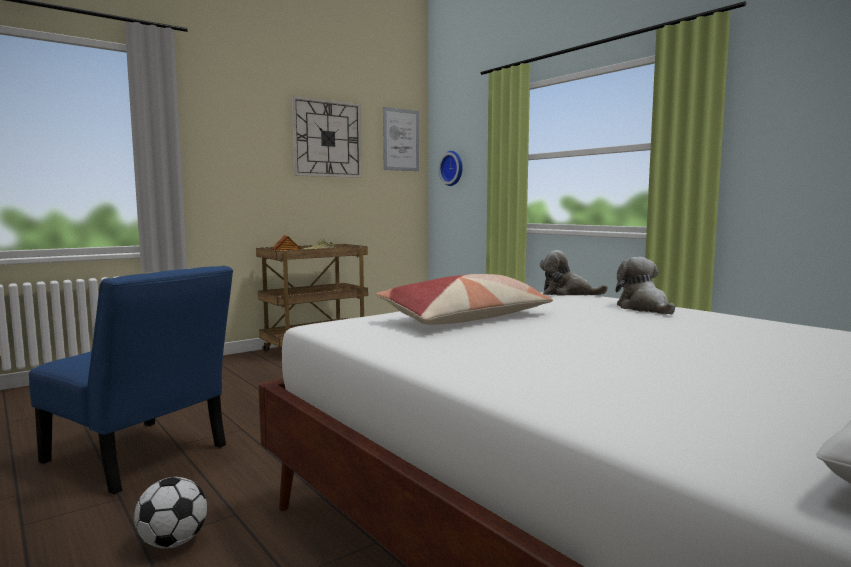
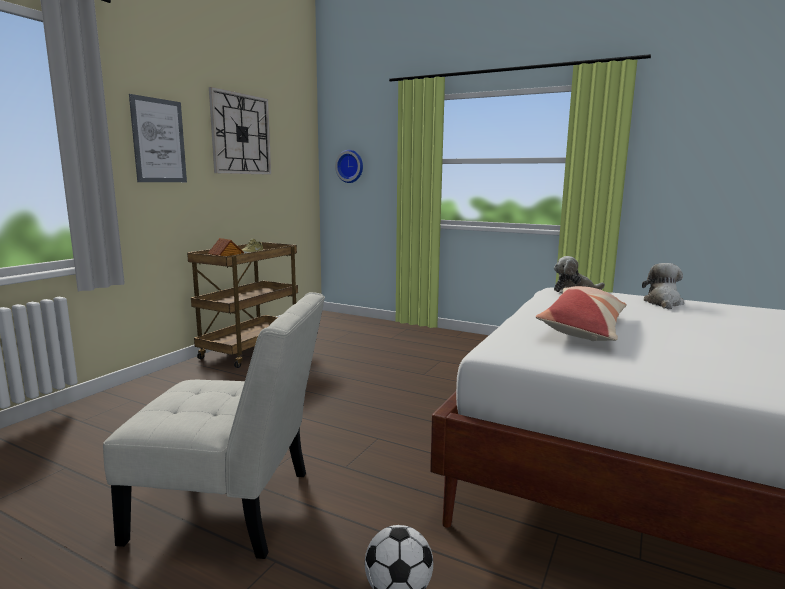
camera: 25 degrees left, 5 degrees up
blue chair [29,266,233,494] -> white chair [103,292,325,559]
picture [383,107,419,171] -> picture moved to [129,94,187,182]
plush toy [616,257,675,315] -> plush toy turned 60 degrees clockwise [642,263,684,309]

